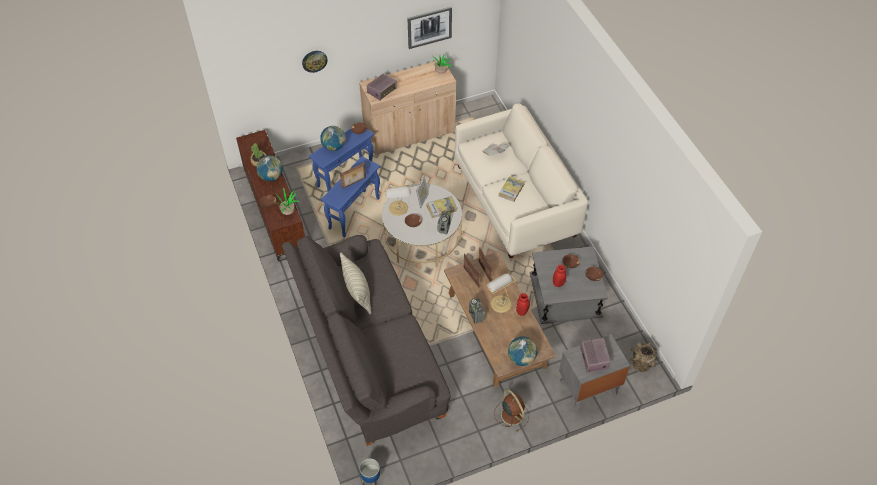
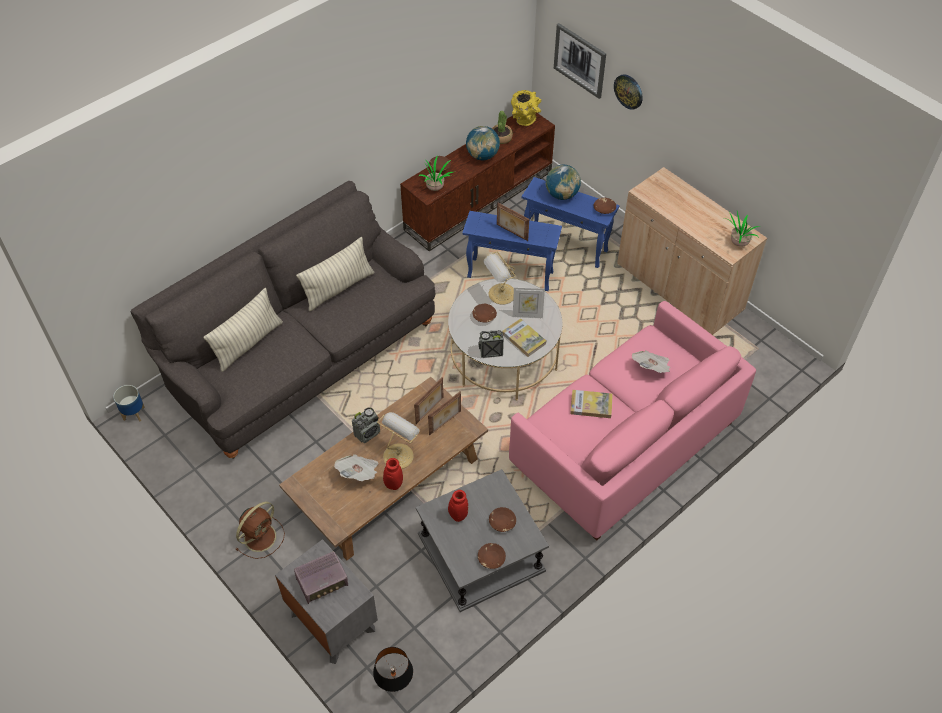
camera: 70 degrees right, 0 degrees up
radio [367,74,396,101] -> none
picture [407,7,452,49] -> picture moved to [554,23,606,99]
white sofa [454,103,588,258] -> pink sofa [509,301,756,541]
globe [508,337,537,366] -> none
brown vase [630,342,657,372] -> black table lamp [373,647,413,692]
none -> pillow [204,288,283,372]
none -> newspaper [334,454,379,481]
none -> yellow vase [511,90,542,126]

